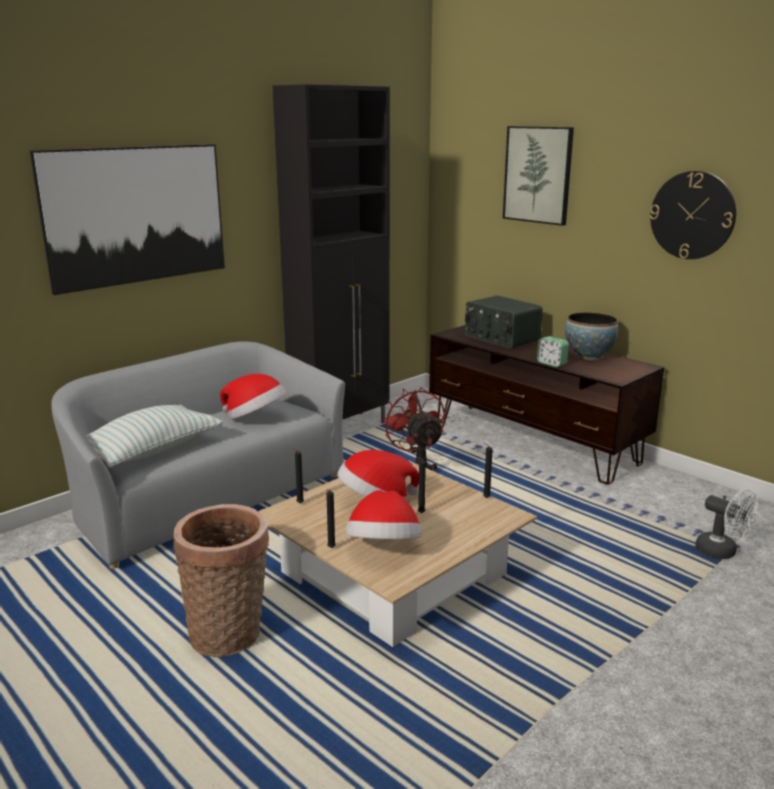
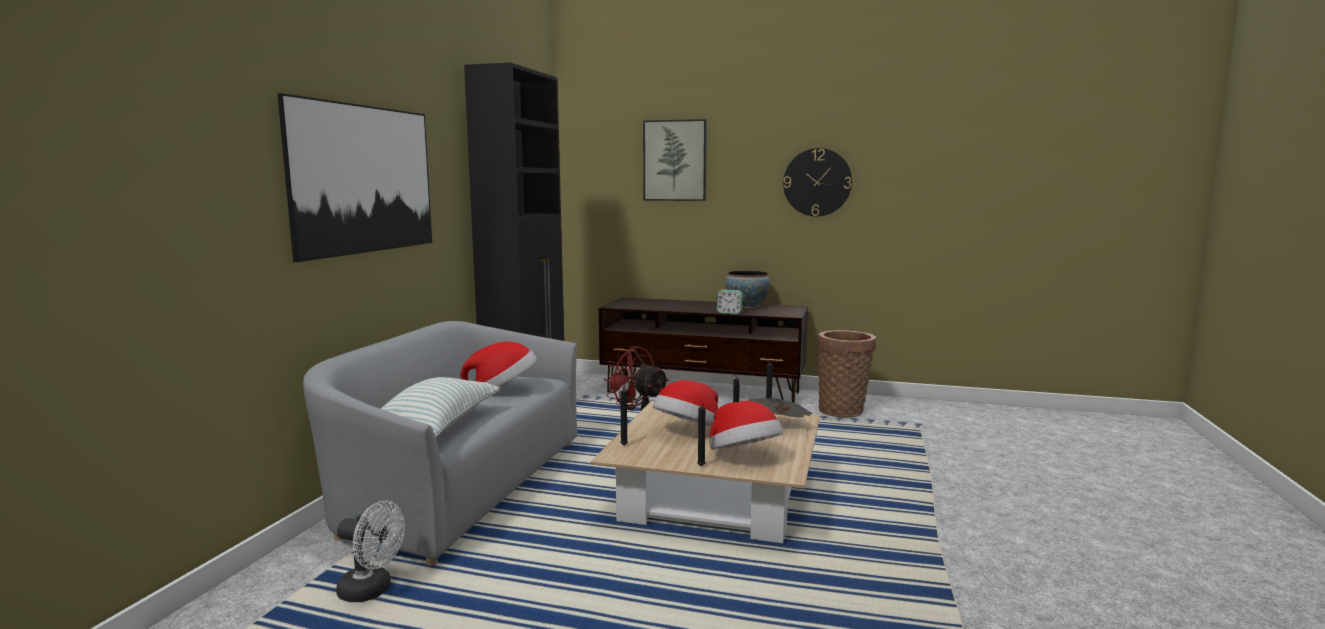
camera: 30 degrees left, 10 degrees down
basket [173,504,269,657] -> basket moved to [818,330,876,418]
radio [465,295,543,348] -> none
white fan [695,489,758,559] -> white fan moved to [336,500,405,602]
none -> newspaper [748,398,812,418]

